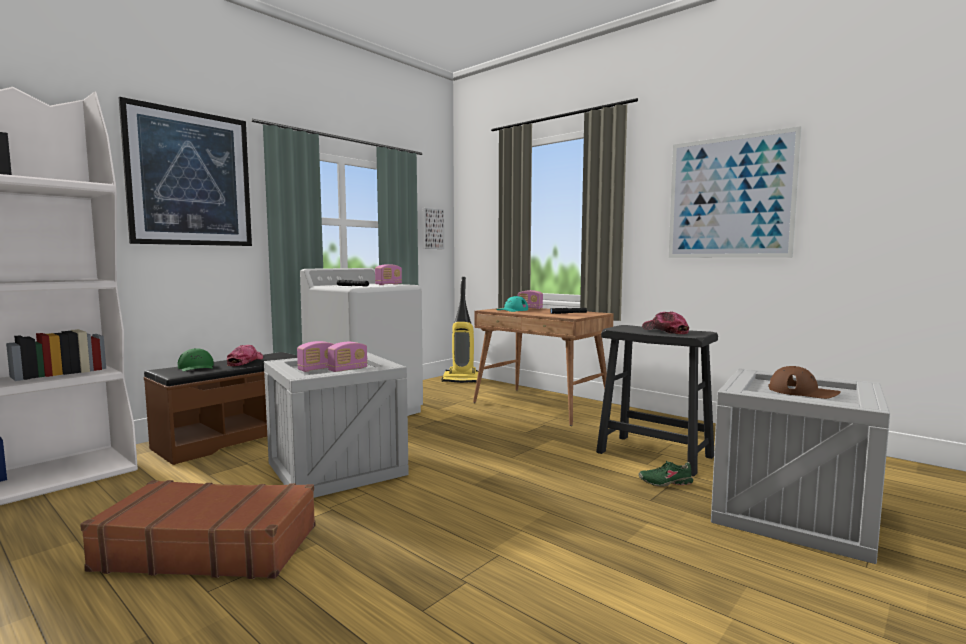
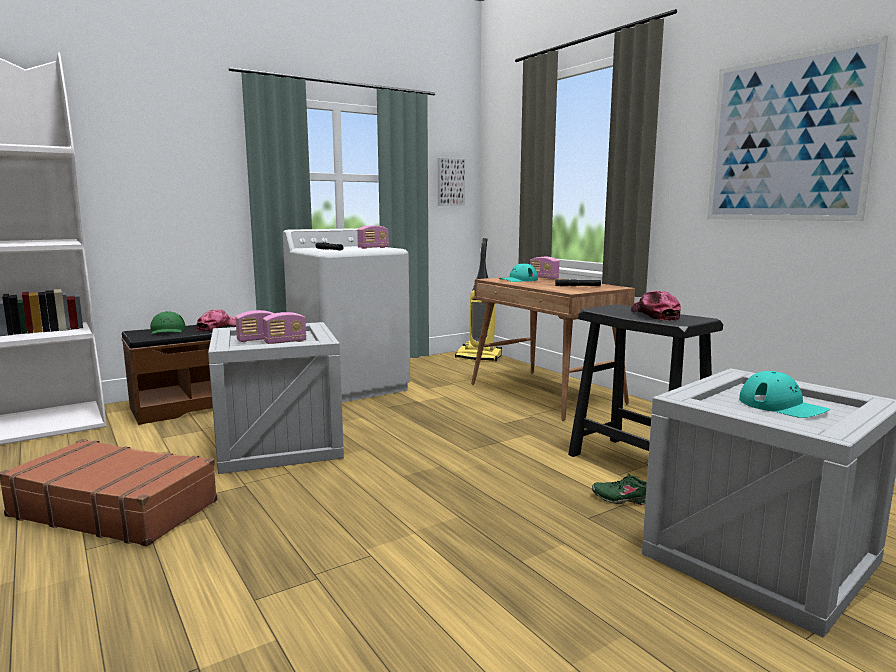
camera: 15 degrees right, 5 degrees up
picture [119,97,252,246] -> none
brown cap [768,366,841,399] -> turquoise cap [739,371,830,418]

